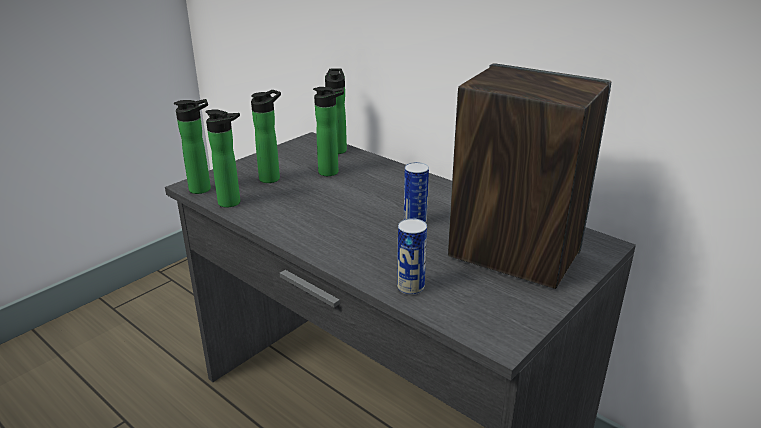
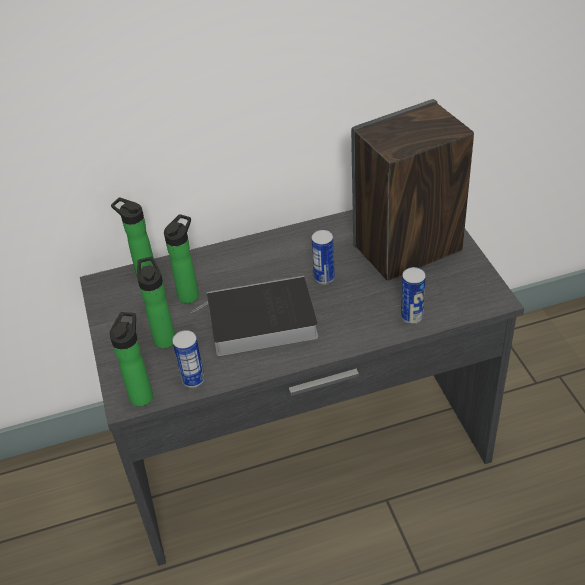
camera: 55 degrees left, 15 degrees up
bottle [206,109,240,208] -> can [172,330,205,388]
none -> book [190,276,318,356]

